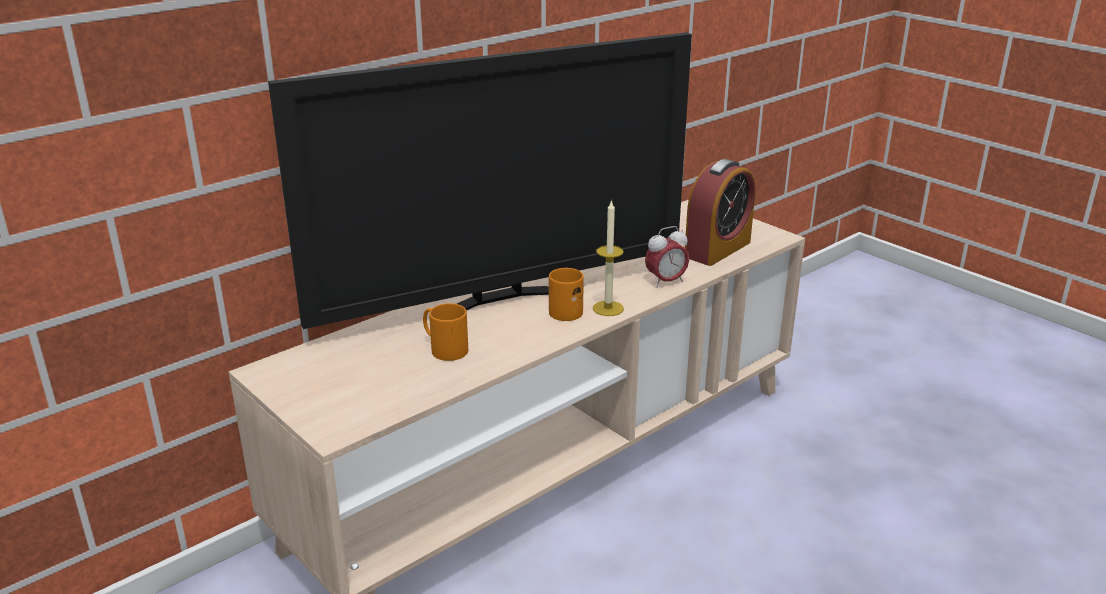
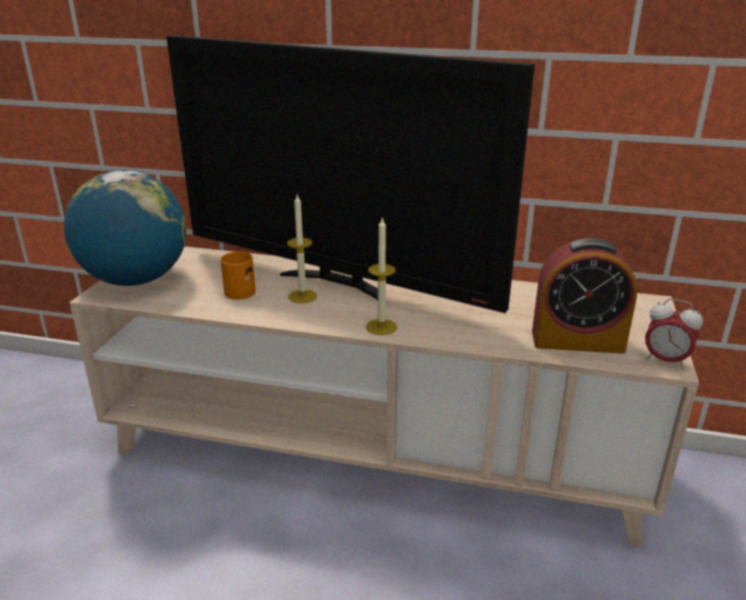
camera: 55 degrees right, 0 degrees up
orange mug [549,268,584,321] -> none
alarm clock [645,226,689,288] -> alarm clock moved to [645,298,703,369]
none -> globe [64,170,186,286]
none -> candle [287,195,317,304]

